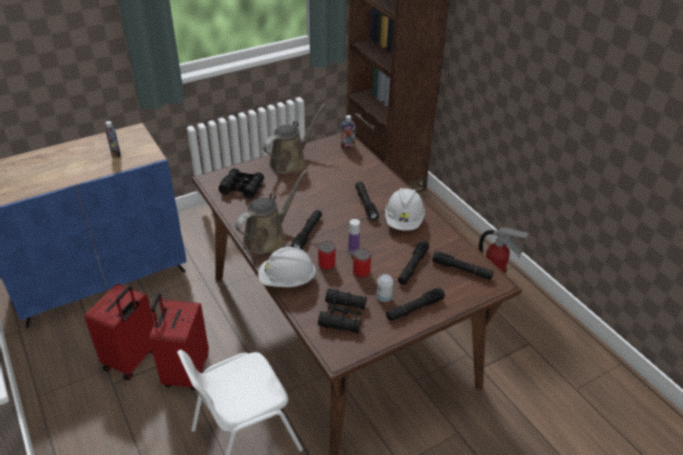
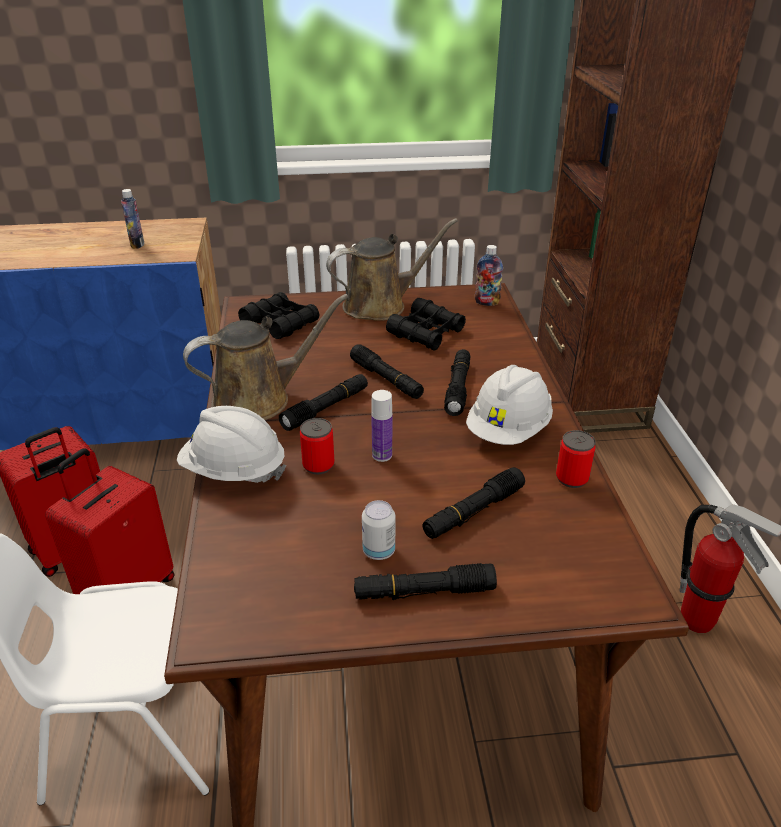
camera: 25 degrees right, 5 degrees down
black binoculars [318,288,367,334] -> black binoculars moved to [386,298,466,350]
can [353,248,371,278] -> can moved to [556,430,596,488]
black flashlight [432,251,493,280] -> black flashlight moved to [350,344,424,399]

